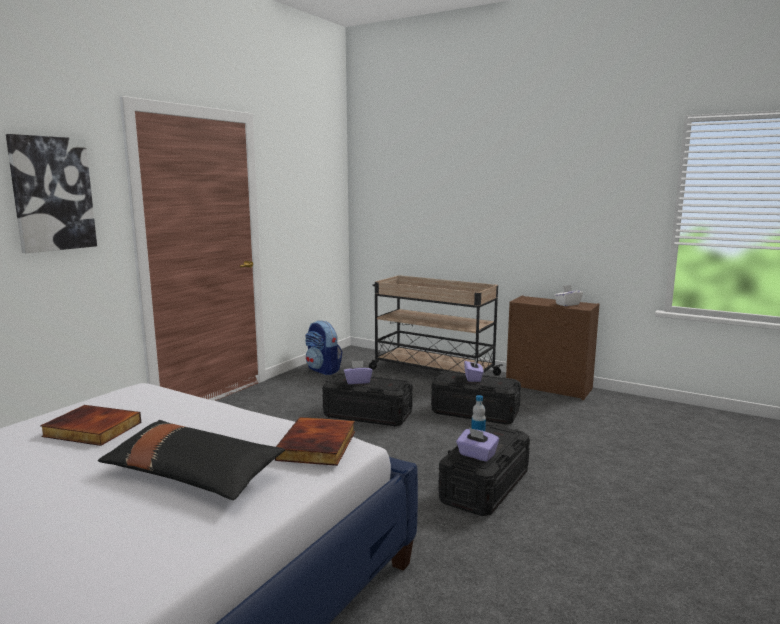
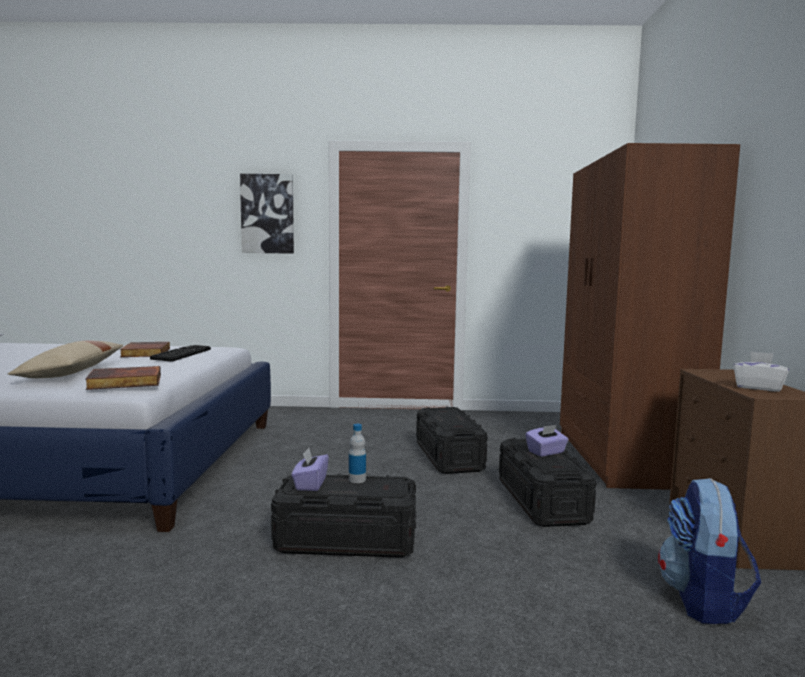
camera: 60 degrees right, 5 degrees down
black pillow [98,420,285,500] -> beige pillow [8,341,124,378]
backpack [305,320,342,375] -> backpack moved to [658,478,761,624]
purple tissue box [344,361,372,384] -> none
beige cart [369,275,503,376] -> brown wardrobe [560,143,740,490]
none -> keyboard [150,345,211,362]

